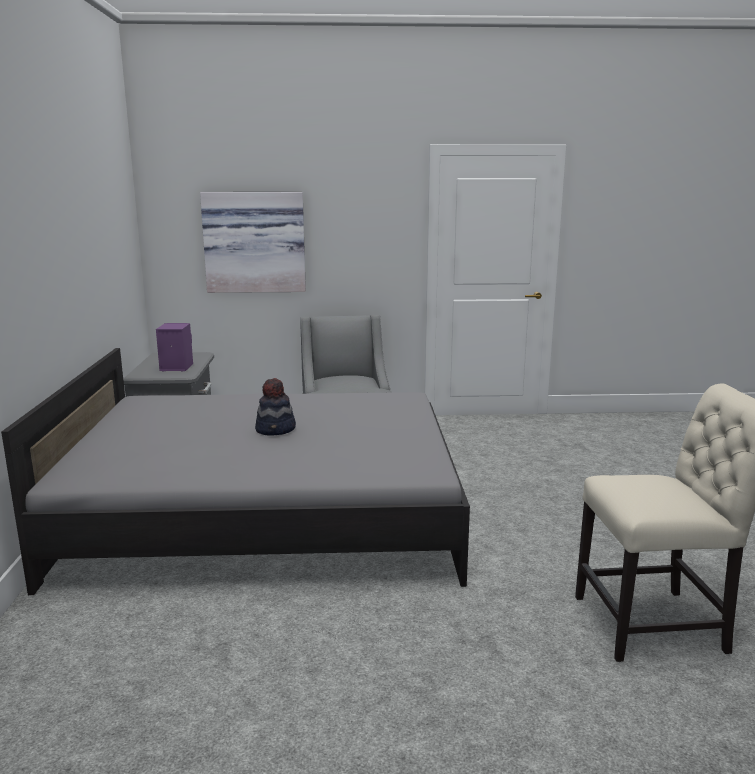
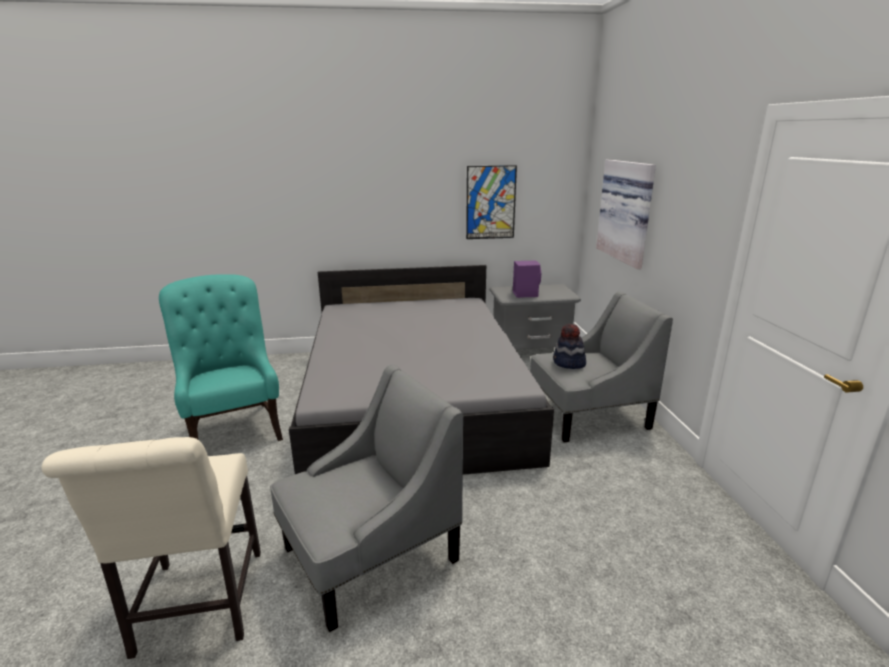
camera: 85 degrees right, 5 degrees up
hat [255,378,296,435] -> hat moved to [553,324,586,369]
none -> turquoise chair [159,274,283,441]
none -> grey armchair [270,365,463,632]
none -> picture [466,165,517,239]

